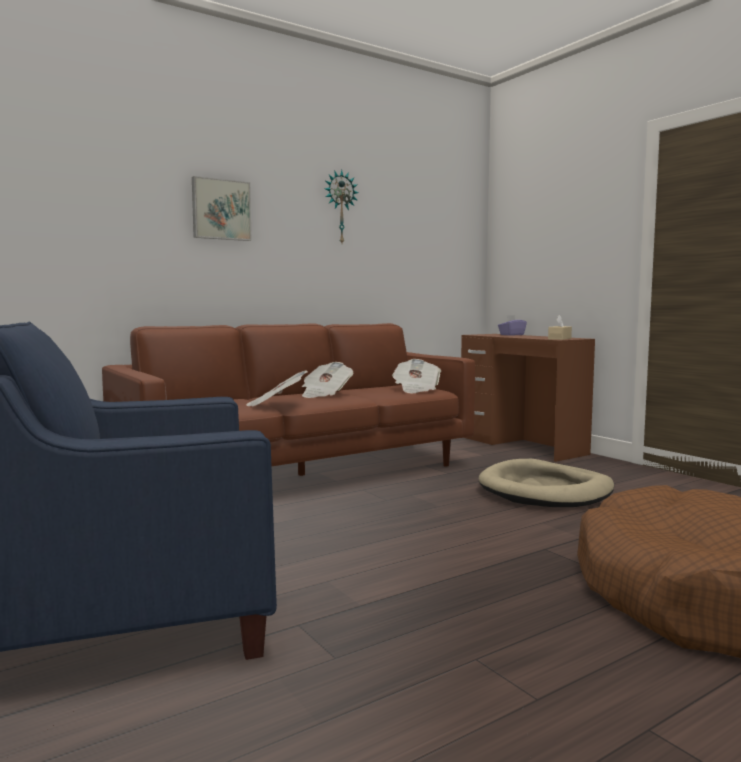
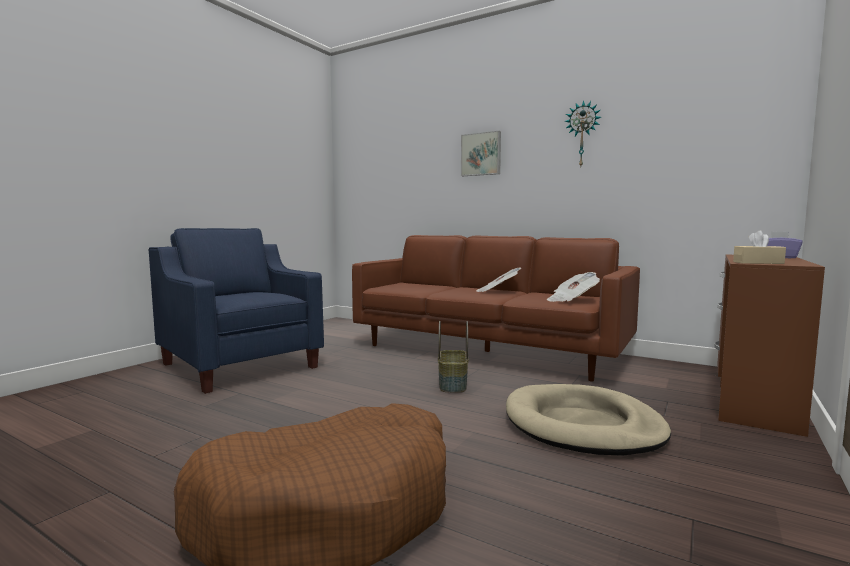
camera: 65 degrees right, 0 degrees up
newspaper [246,370,308,407] -> none
none -> basket [438,321,469,393]

